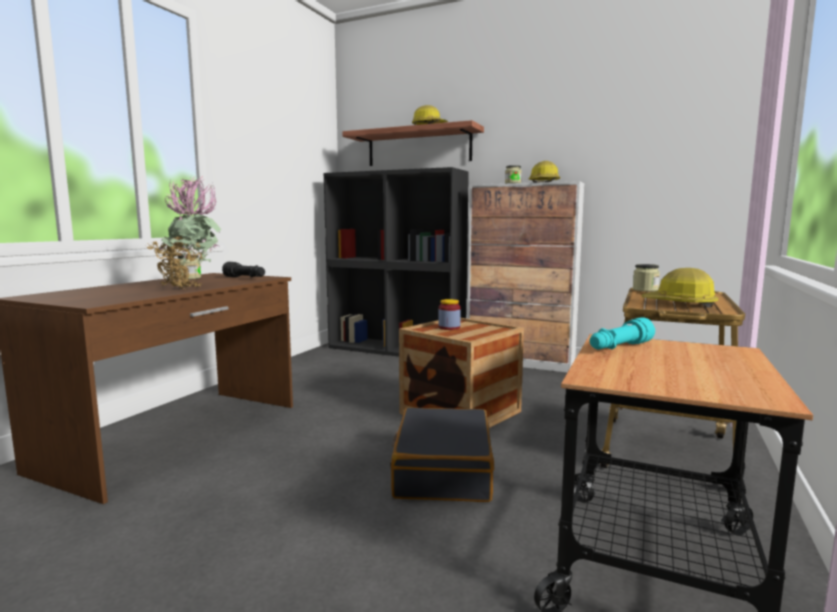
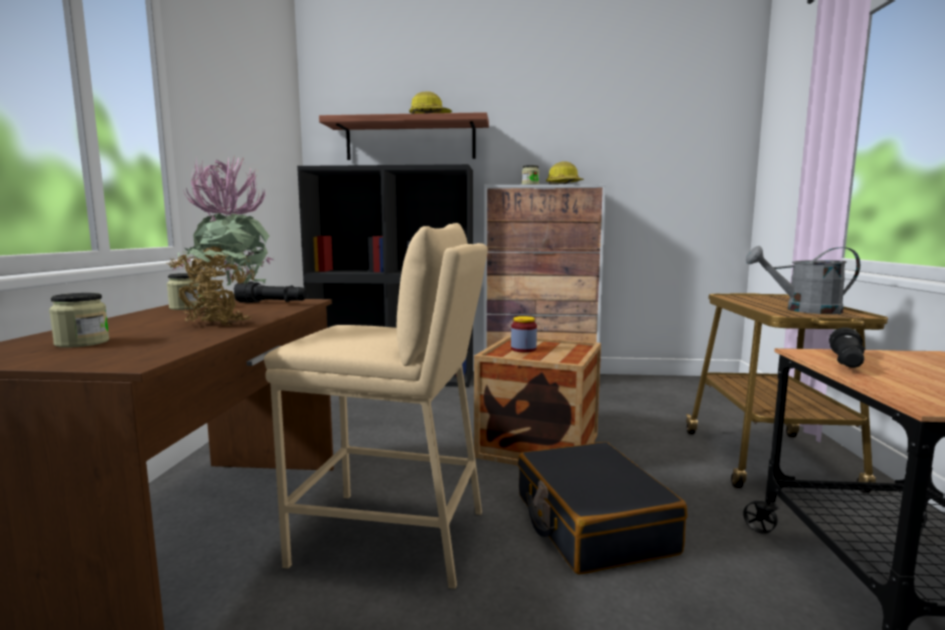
camera: 20 degrees left, 0 degrees up
turquoise flashlight [590,317,655,350] -> black flashlight [829,327,865,368]
jar [633,264,660,292] -> jar moved to [49,293,110,348]
hard hat [641,268,719,308] -> grey watering can [746,246,860,314]
none -> beige stool [264,223,488,589]

